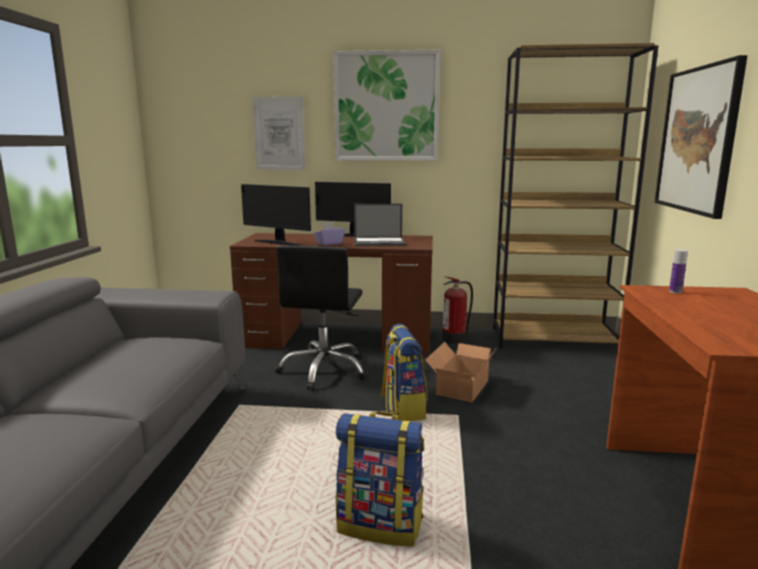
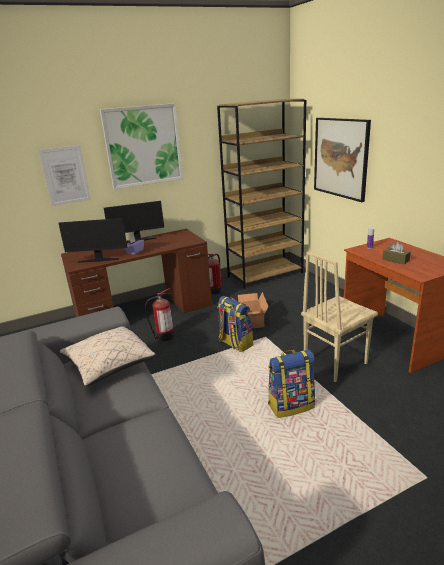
camera: 30 degrees left, 10 degrees up
black office chair [275,245,368,390] -> fire extinguisher [145,288,174,341]
laptop [354,204,406,247] -> none
none -> beige pillow [60,326,156,386]
none -> beige chair [301,252,378,382]
none -> brown tissue box [383,242,411,264]

